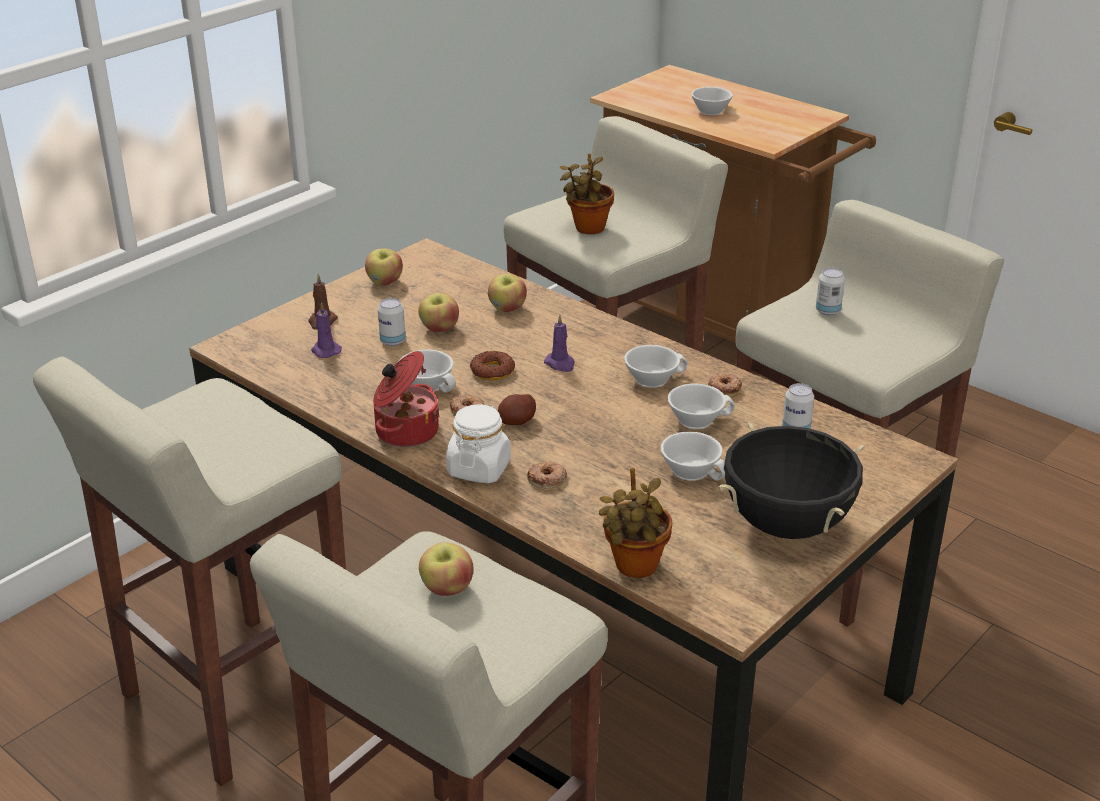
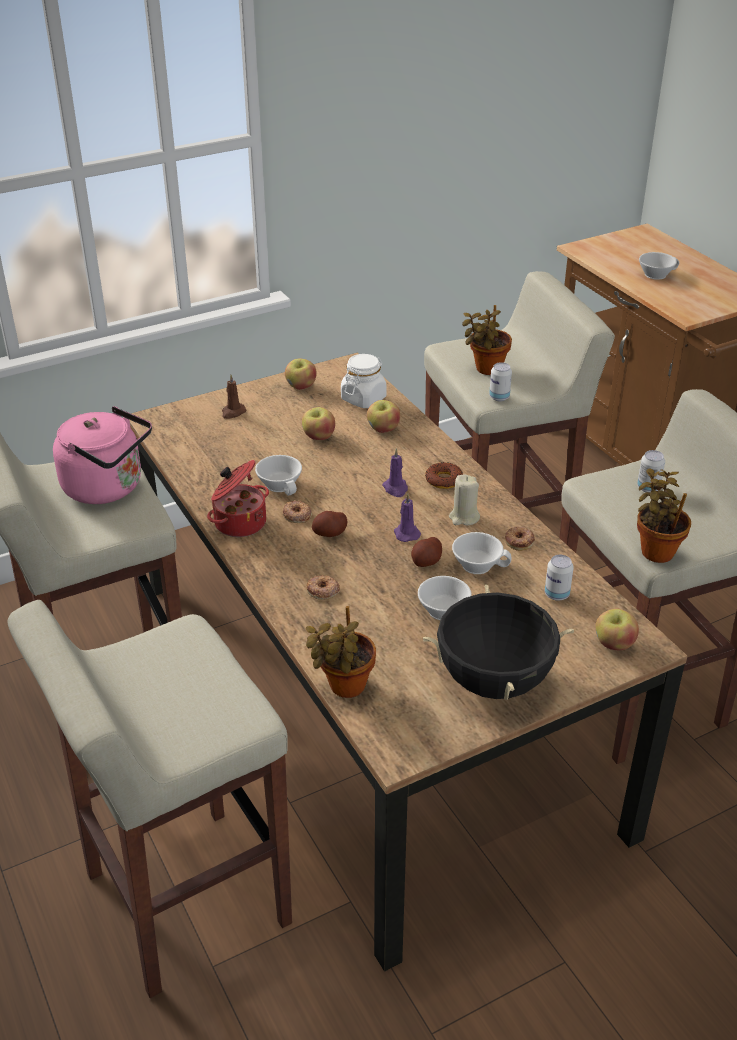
camera: 20 degrees right, 5 degrees up
purple candle [311,302,342,358] -> purple candle moved to [394,494,421,542]
can [378,298,405,346] -> can moved to [489,362,512,401]
apple [419,542,473,596] -> apple moved to [595,608,639,650]
white jar [446,404,511,484] -> white jar moved to [341,354,387,408]
donut [470,351,515,380] -> donut moved to [425,462,463,489]
white cup [624,345,687,388] -> beige candle [449,475,480,525]
none -> pink kettle [53,406,152,504]
none -> potato [411,537,442,567]
none -> potted plant [637,468,691,563]

